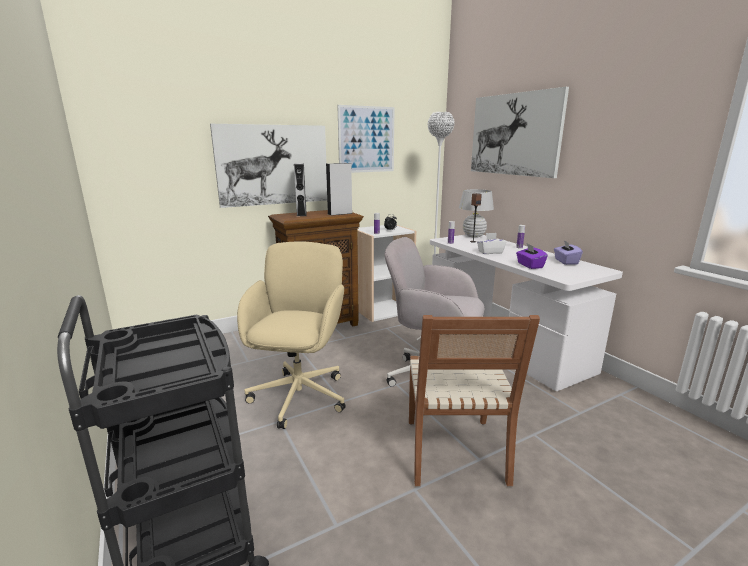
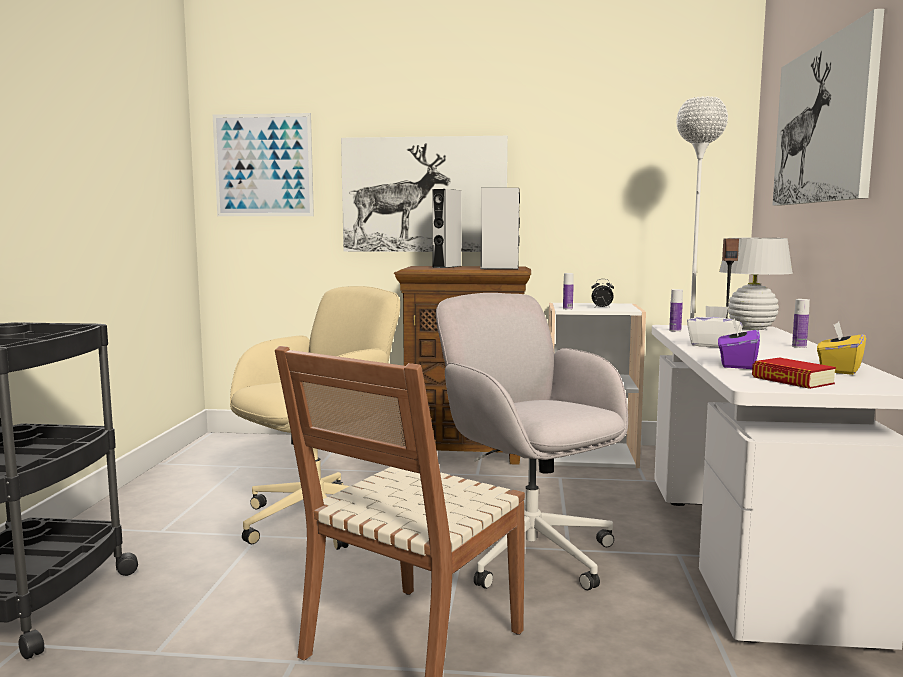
camera: 35 degrees right, 10 degrees down
picture [337,105,395,173] -> picture moved to [213,113,314,216]
purple tissue box [554,240,583,265] -> yellow tissue box [817,322,866,375]
none -> book [752,357,836,389]

